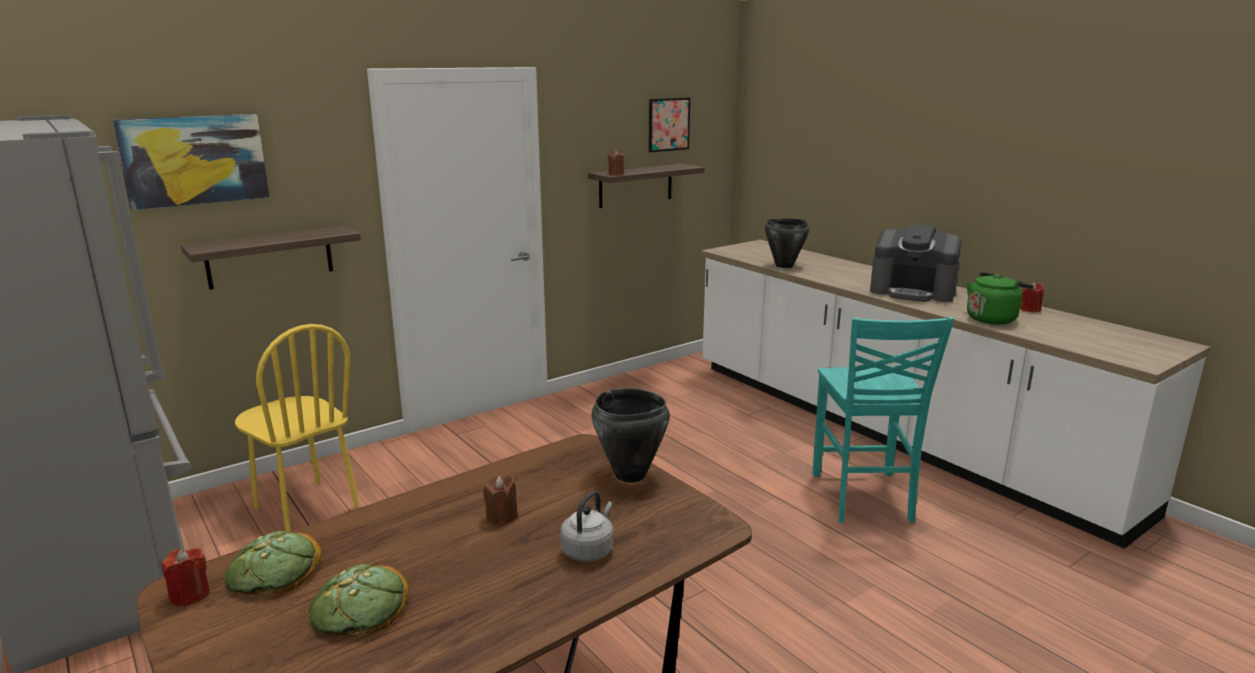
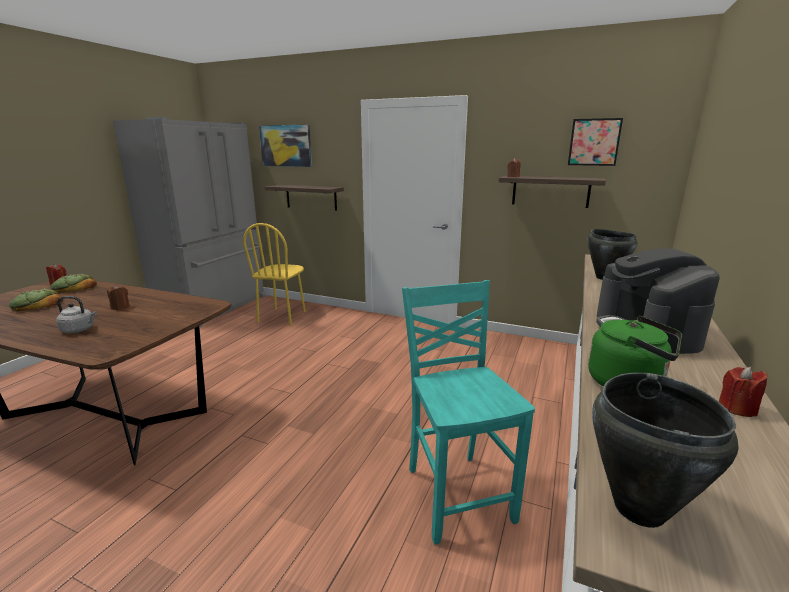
camera: 60 degrees right, 0 degrees up
black cooking pot [592,388,670,483] -> black cooking pot moved to [592,373,738,528]
turquoise chair [812,317,954,523] -> turquoise chair turned 105 degrees clockwise [402,280,535,544]

